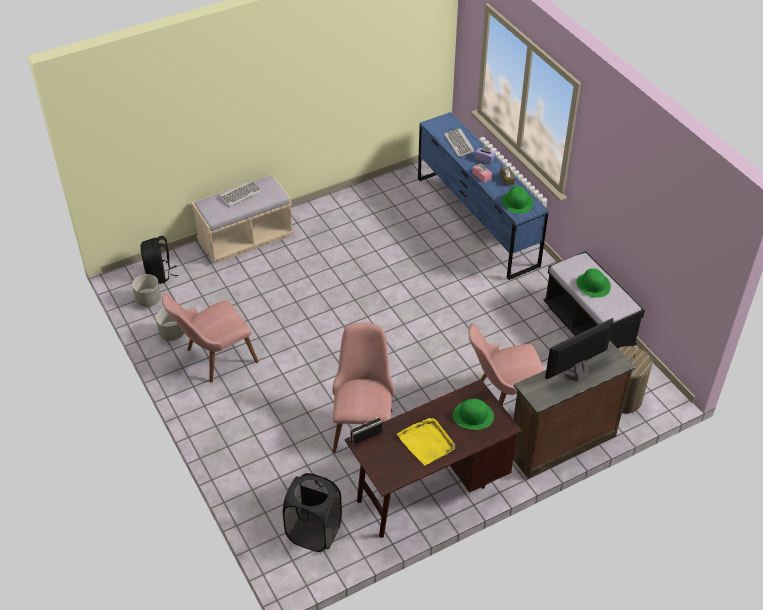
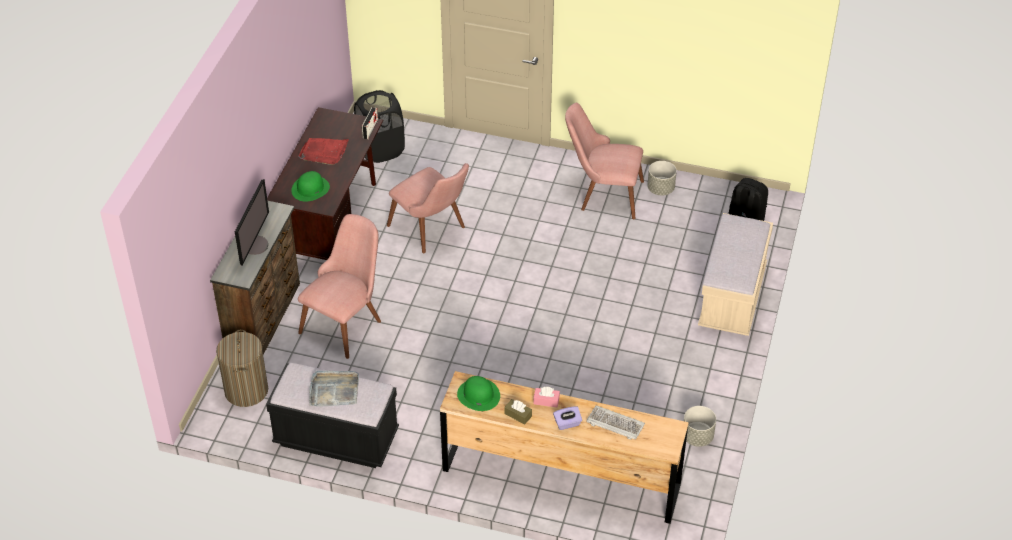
camera: 135 degrees right, 0 degrees up
grey planter [132,274,161,307] -> grey planter moved to [684,406,716,447]
pink chair [162,293,259,383] -> pink chair turned 90 degrees counterclockwise [565,103,644,219]
keyboard [219,180,262,207] -> none
yellow tray [397,418,455,465] -> red tray [298,138,349,165]
blue dresser [418,112,549,280] -> brown dresser [440,371,689,524]
green hat [576,268,611,298] -> grey tray [309,371,359,407]

